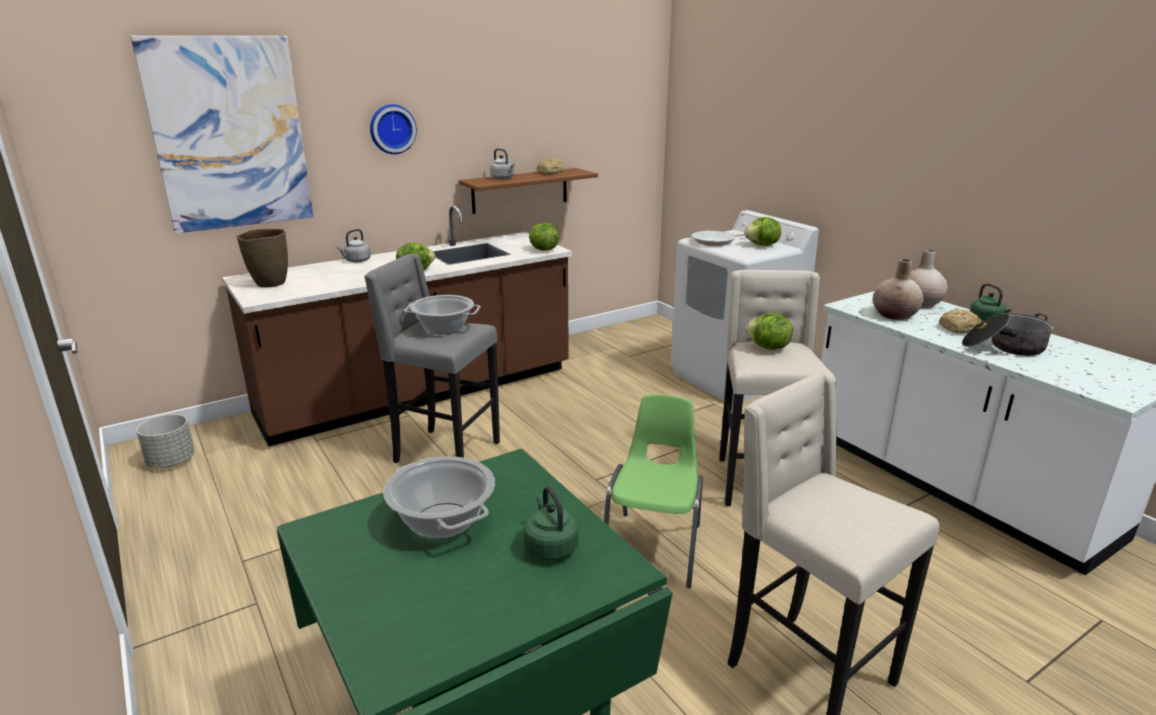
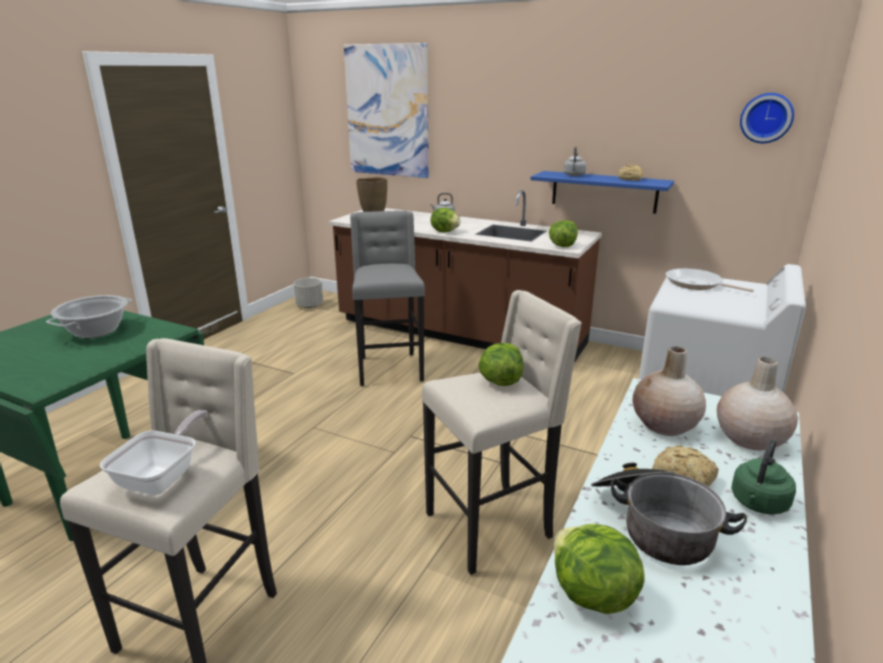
camera: 60 degrees right, 0 degrees up
wall clock [370,104,417,154] -> wall clock moved to [740,93,794,143]
cooking pot [404,295,481,334] -> none
brown shelf [459,168,598,214] -> blue shelf [530,171,674,214]
green kettle [523,486,578,561] -> none
green chair [604,394,703,588] -> none
lettuce [744,217,781,246] -> lettuce moved to [554,524,645,614]
none -> frying pan [100,410,208,495]

